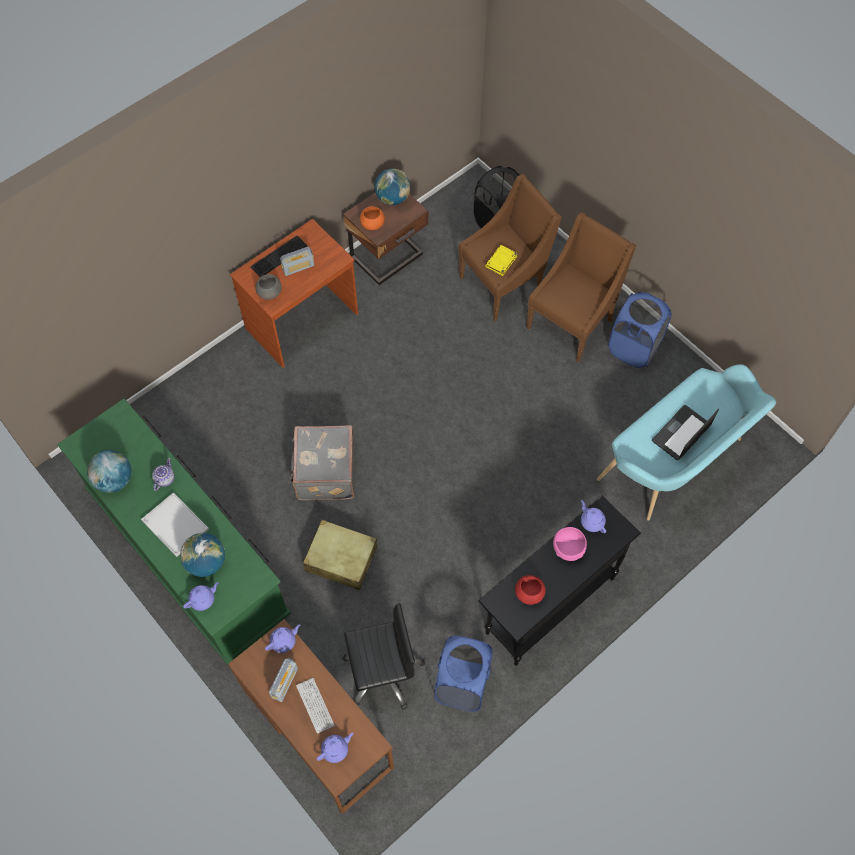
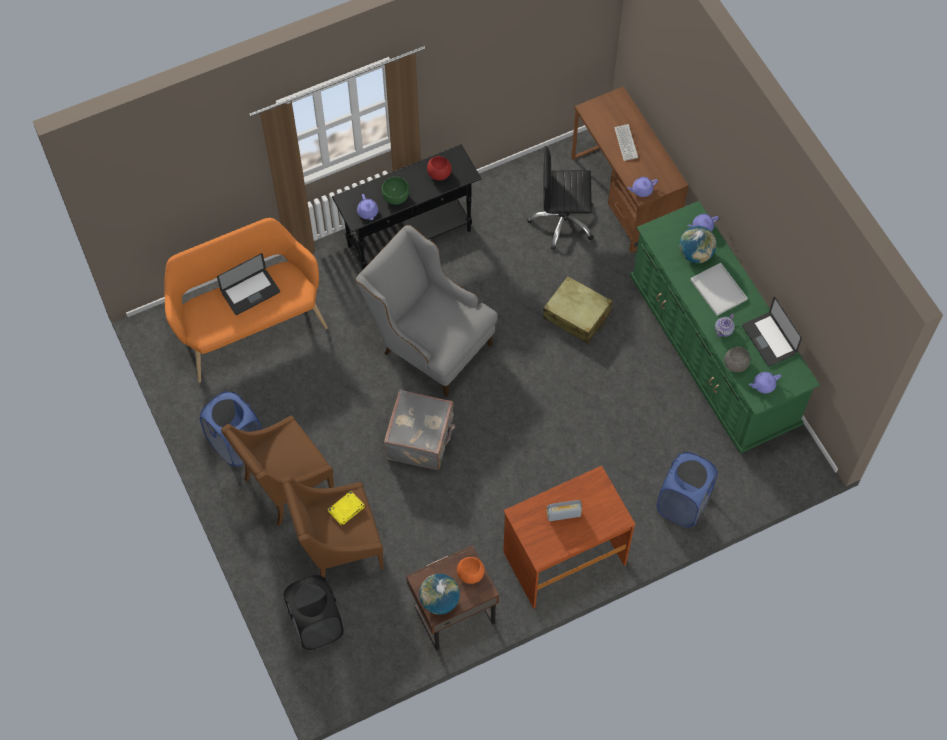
camera: 165 degrees left, 0 degrees up
globe [87,450,131,493] -> laptop [742,297,802,366]
keyboard [250,236,307,277] -> none
grey bowl [255,274,282,300] -> grey bowl moved to [724,347,750,372]
radio [269,658,298,702] -> none
grey suitcase [290,425,355,500] -> grey suitcase moved to [384,390,455,470]
purple teapot [317,733,354,763] -> purple teapot moved to [749,372,781,393]
blue laundry basket [435,636,493,712] -> blue laundry basket moved to [657,452,718,528]
pink bowl [553,527,587,561] -> green bowl [382,177,409,205]
turquoise bench [597,364,776,521] -> orange bench [165,218,328,383]
none -> grey armchair [355,225,498,397]

